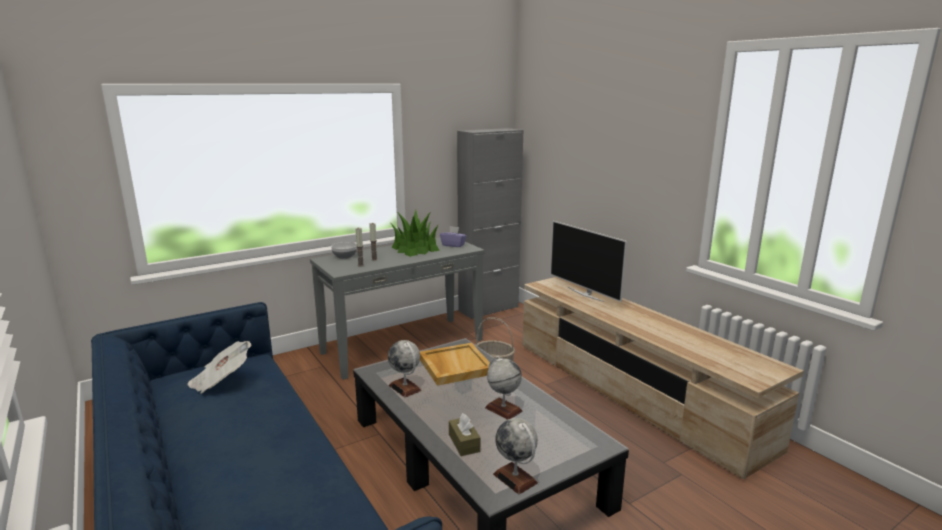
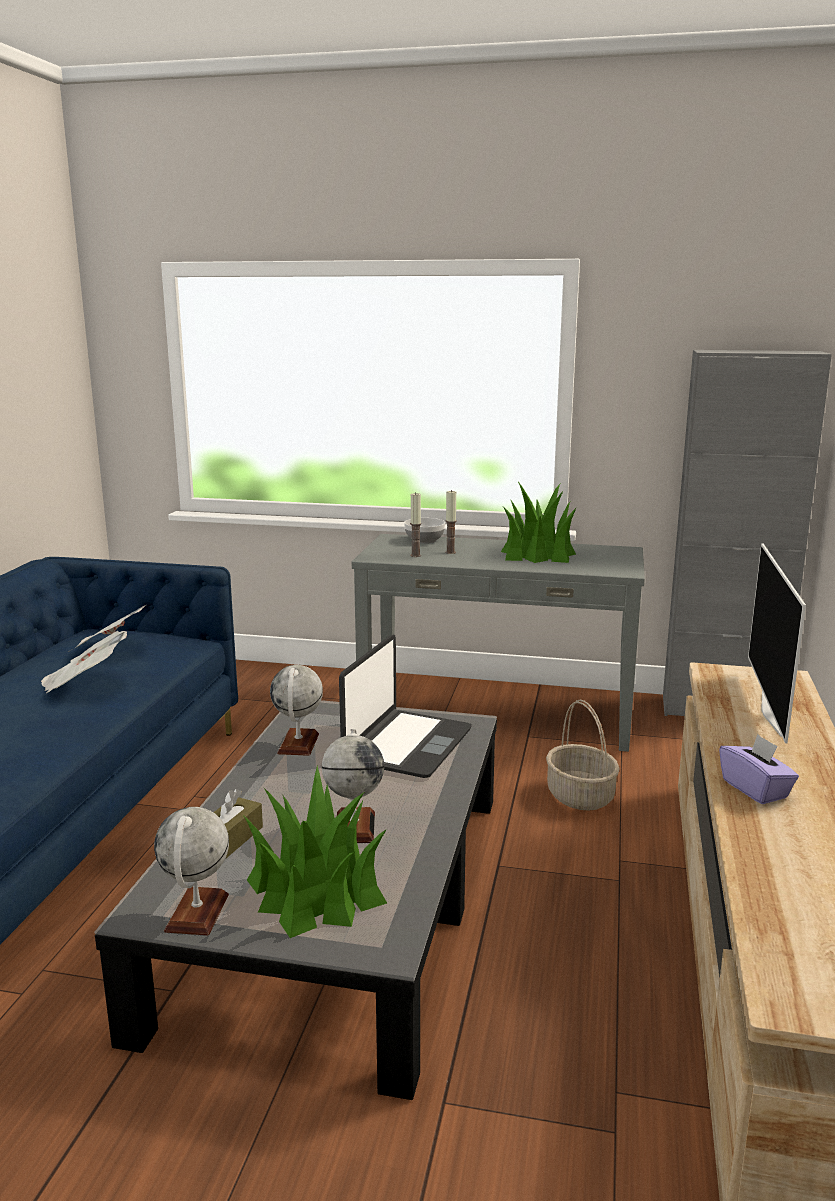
camera: 45 degrees right, 0 degrees up
beige tray [420,343,490,386] -> laptop [339,635,472,778]
purple tissue box [440,226,467,247] -> purple tissue box moved to [719,734,799,804]
none -> newspaper [41,631,127,693]
none -> potted plant [243,766,387,938]

